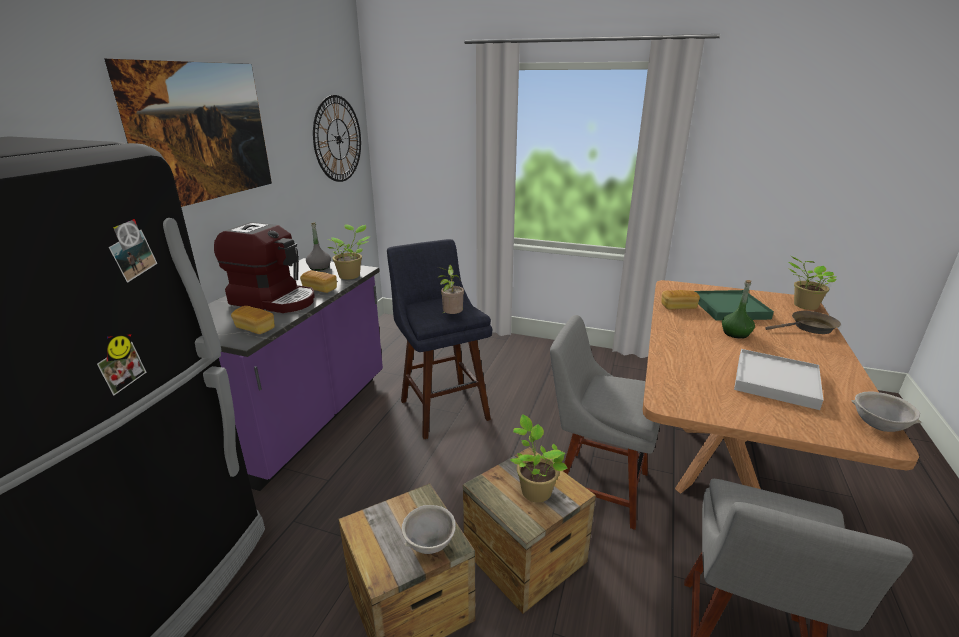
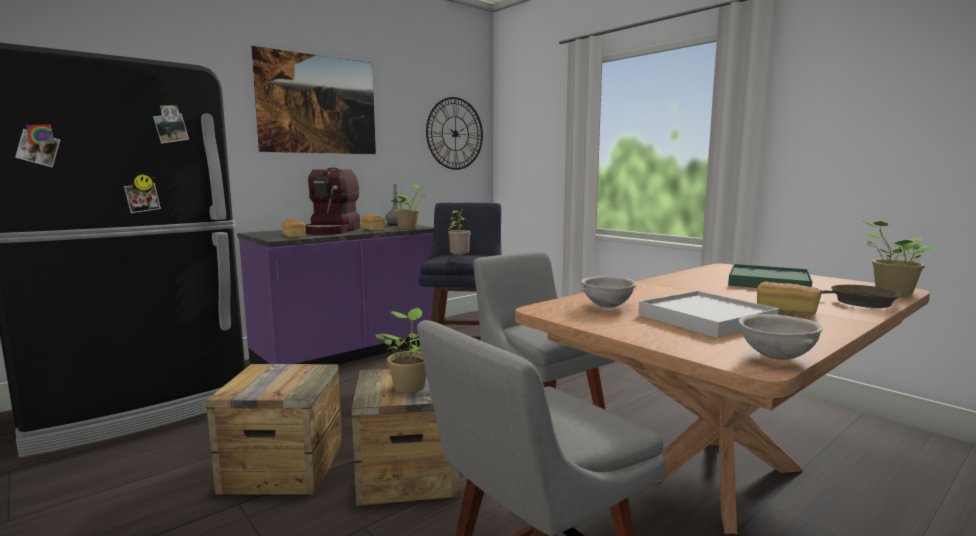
camera: 30 degrees right, 15 degrees down
coffee machine [214,222,315,313] -> coffee machine turned 45 degrees clockwise [305,168,360,235]
grey bowl [402,505,456,554] -> grey bowl moved to [581,276,636,308]
bread [661,290,700,309] -> bread moved to [757,282,821,314]
green bottle [722,280,755,339] -> none

